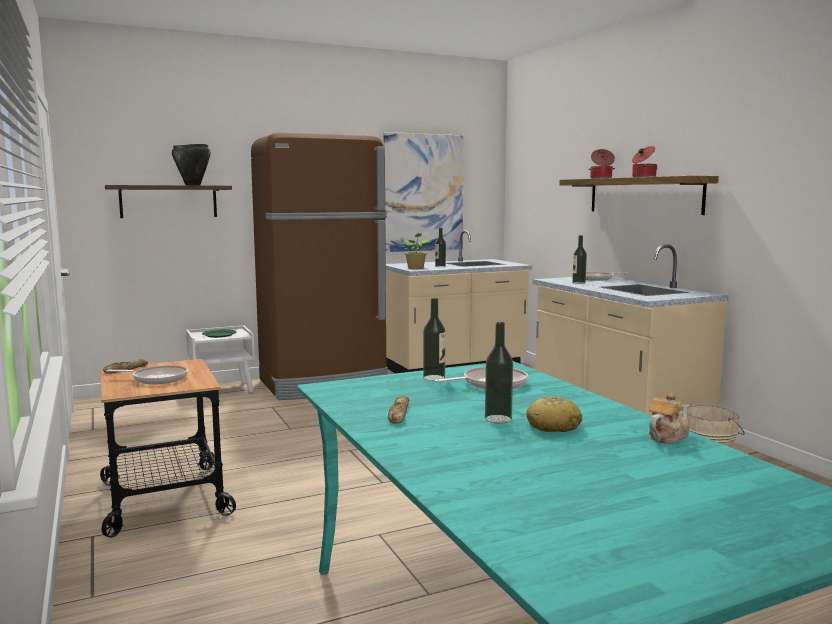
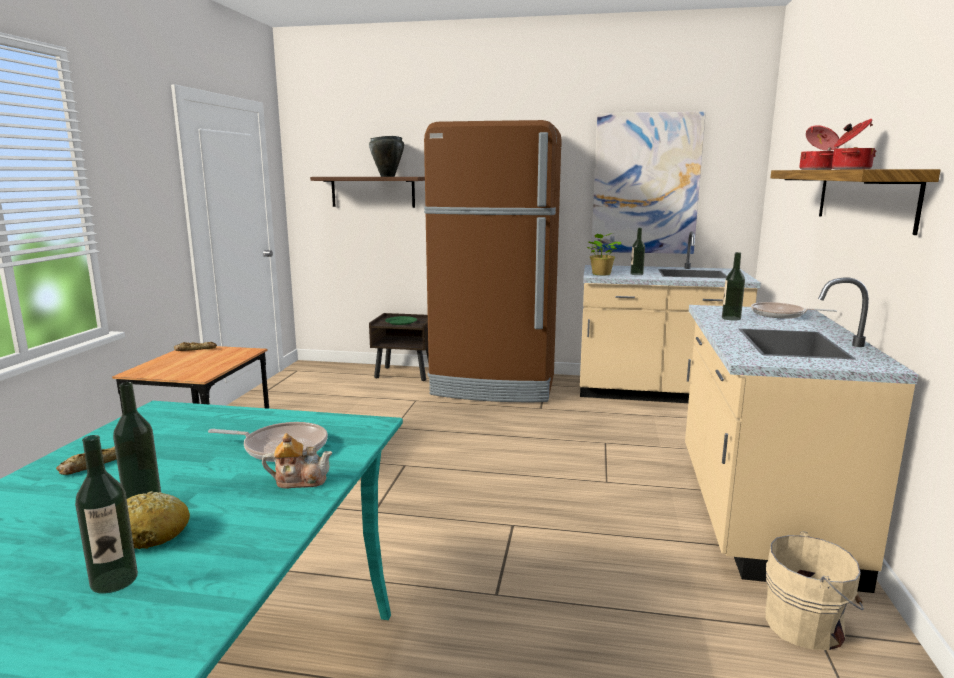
camera: 35 degrees right, 5 degrees up
frying pan [107,365,188,384] -> none
white nightstand [186,325,255,398] -> brown nightstand [369,313,429,381]
bottle [423,298,446,381] -> bottle moved to [75,435,138,594]
teapot [649,392,689,444] -> teapot moved to [262,433,333,488]

